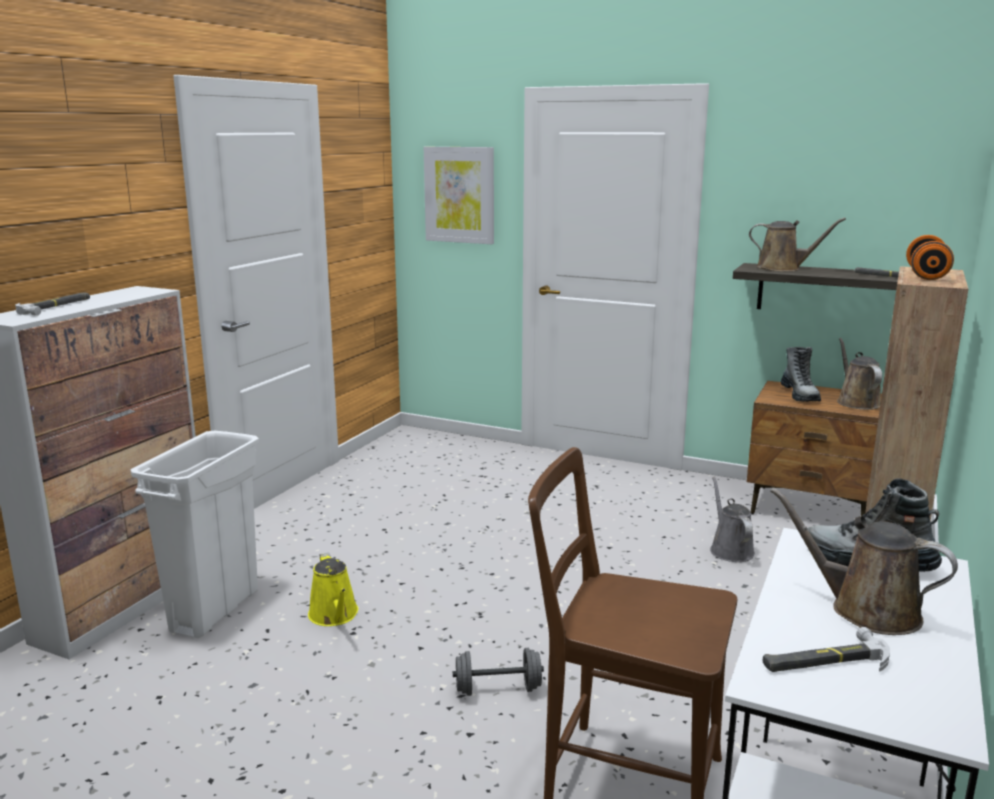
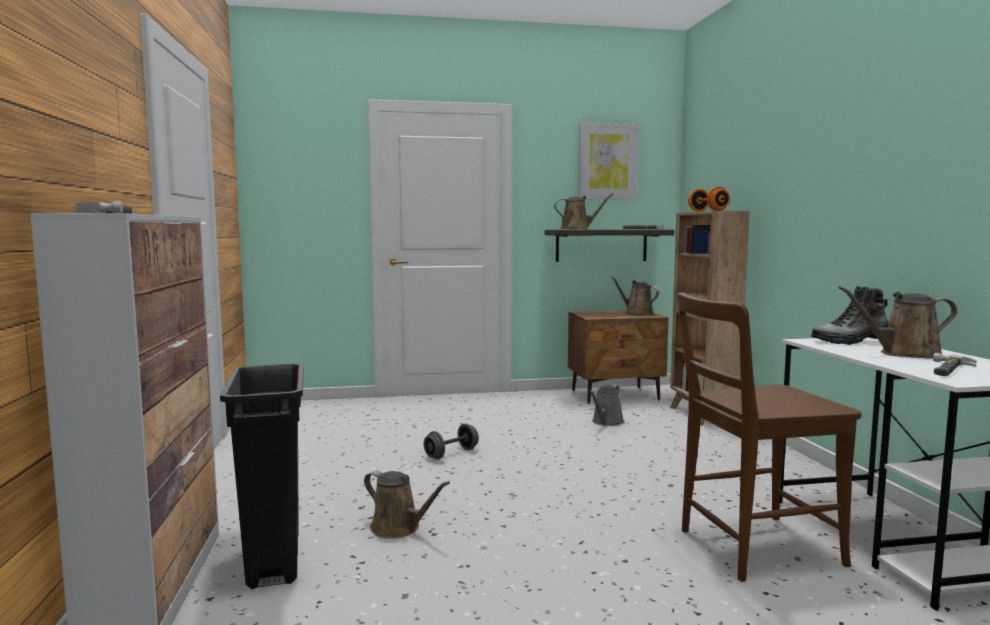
camera: 35 degrees left, 10 degrees down
white trash can [130,431,259,638] -> black trash can [220,363,304,589]
yellow watering can [308,552,358,626] -> brown watering can [364,470,450,539]
picture [424,147,494,244] -> picture moved to [578,122,639,200]
grey dumbbell [453,648,544,696] -> grey dumbbell moved to [424,423,479,459]
grey watering can [710,477,755,562] -> grey watering can turned 105 degrees counterclockwise [589,385,624,426]
boot [781,347,821,402] -> none

